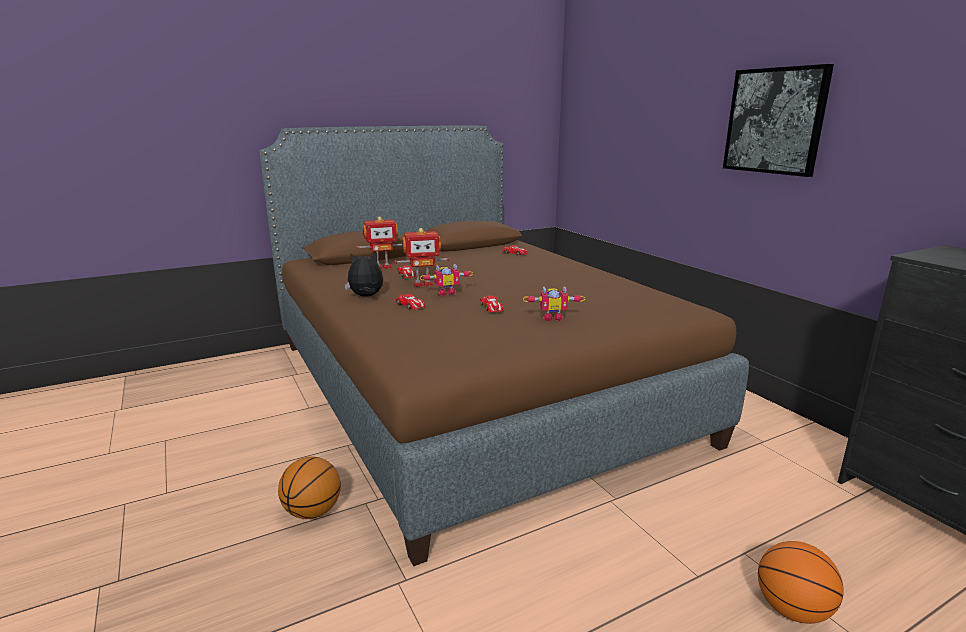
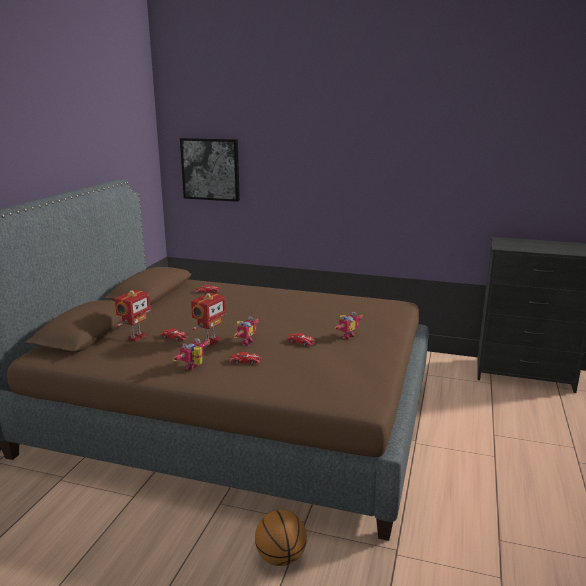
camera: 45 degrees left, 0 degrees up
plush toy [344,253,383,297] -> toy robot [172,338,210,370]
picture [723,64,834,177] -> picture moved to [180,138,240,202]
basketball [758,541,844,624] -> none

